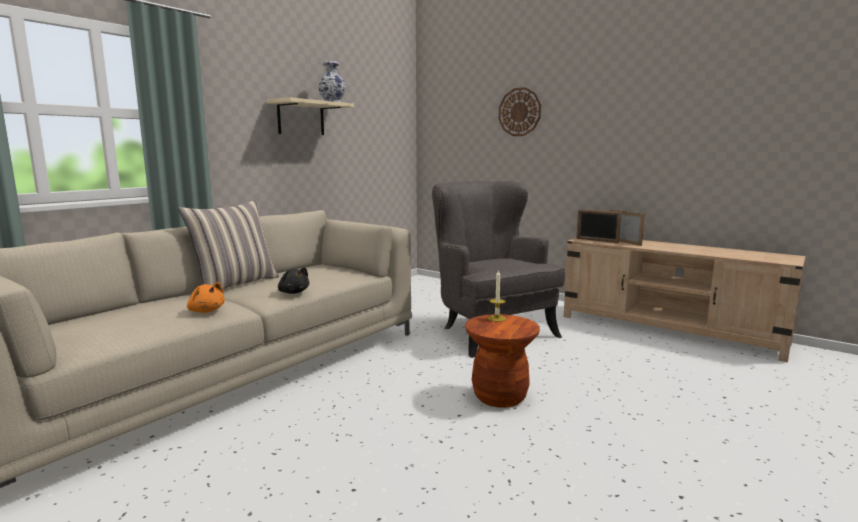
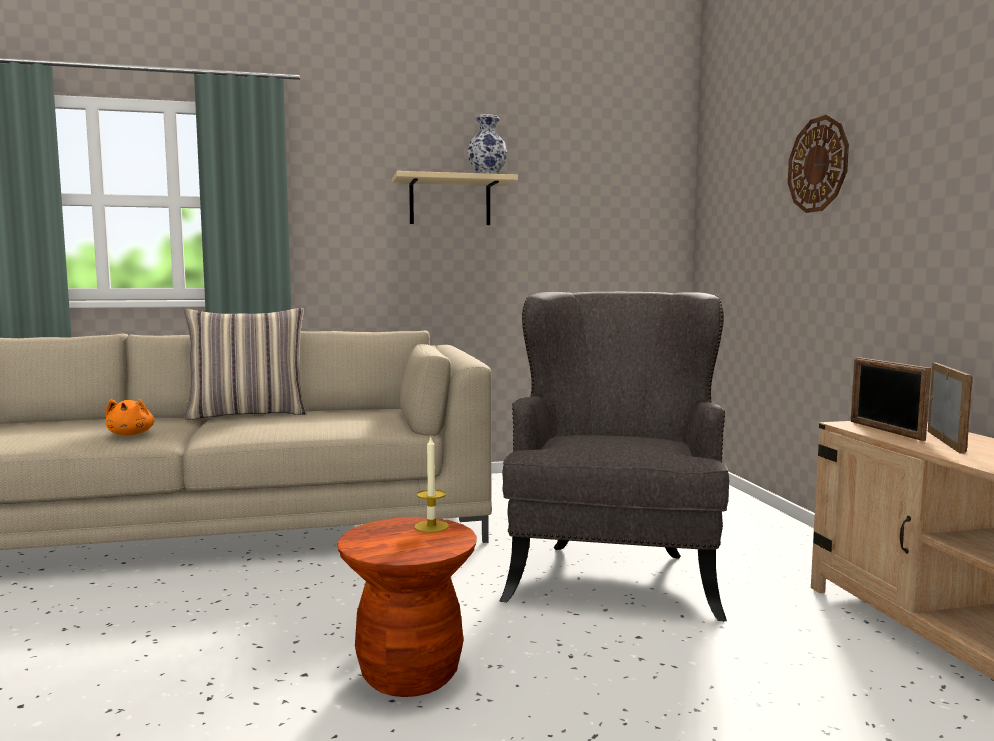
camera: 40 degrees right, 5 degrees down
black plush toy [278,267,309,294] -> none

